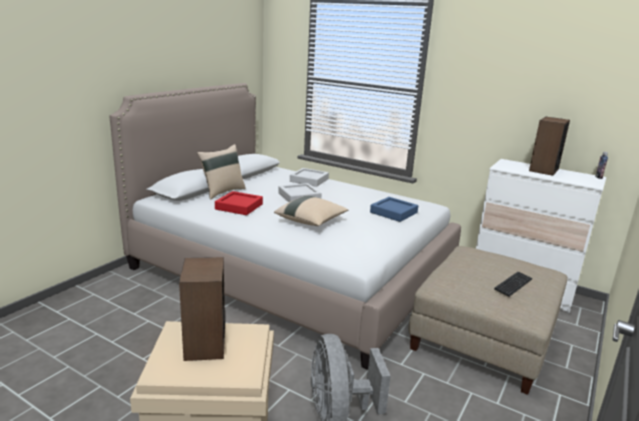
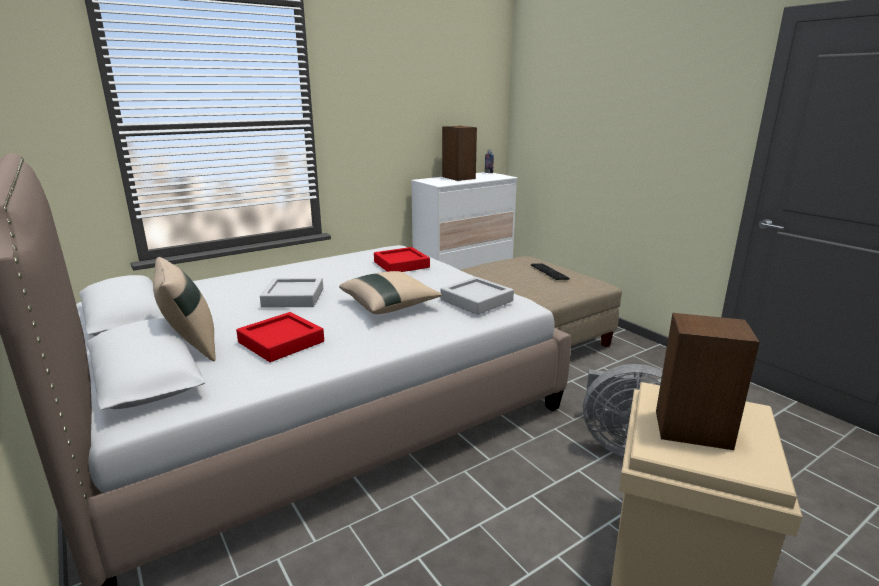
camera: 65 degrees left, 0 degrees up
grey tray [290,168,329,187] -> grey tray moved to [440,277,514,315]
blue tray [370,197,418,222] -> red tray [374,247,430,272]

